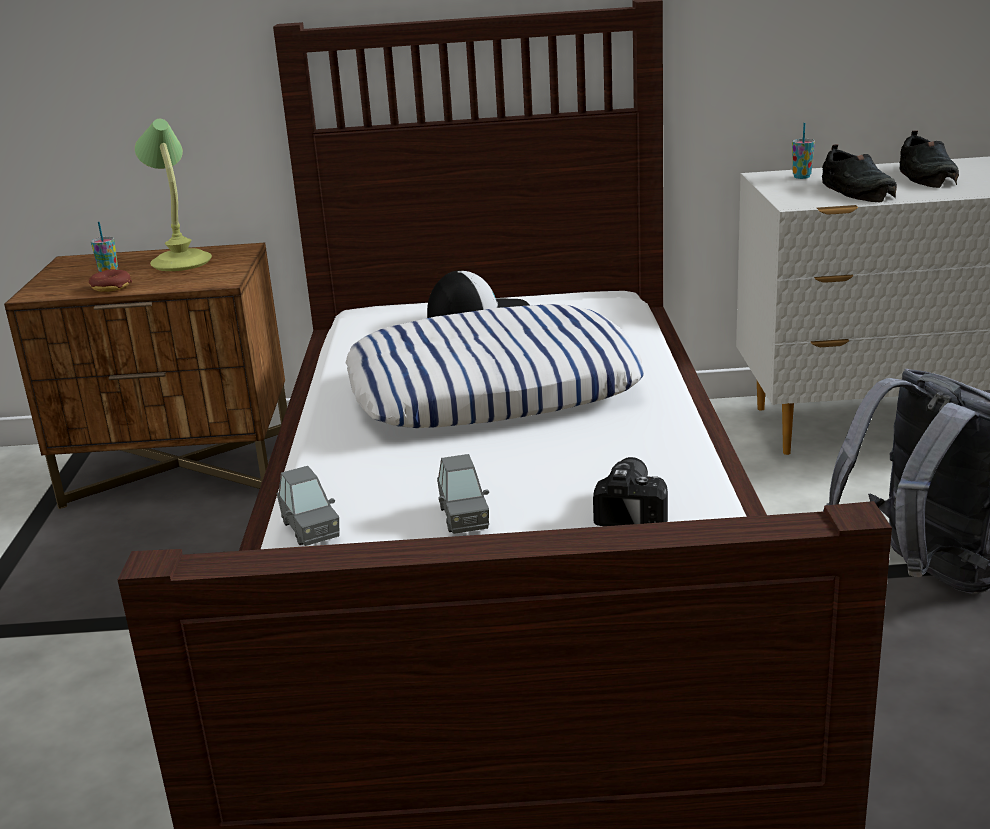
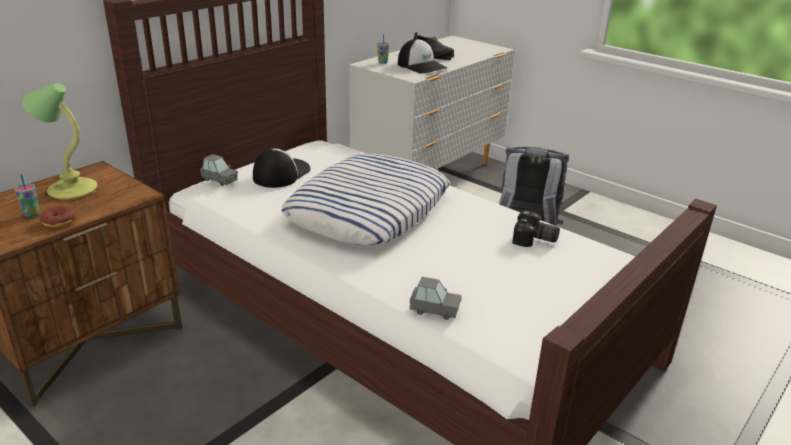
camera: 50 degrees left, 5 degrees up
grey toy car [437,454,489,534] -> grey toy car moved to [200,154,238,186]
camera [593,457,668,526] -> camera turned 150 degrees clockwise [512,211,560,247]
black shoe [822,144,897,202] -> cap [398,39,447,73]

